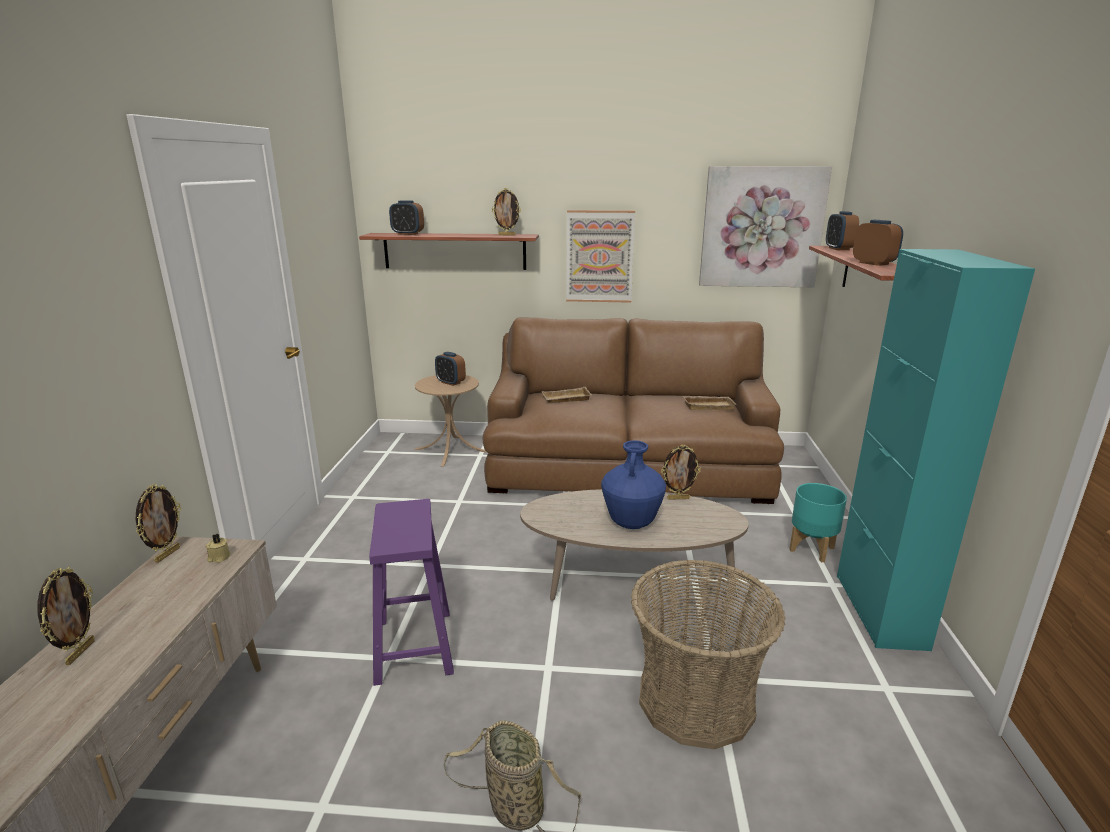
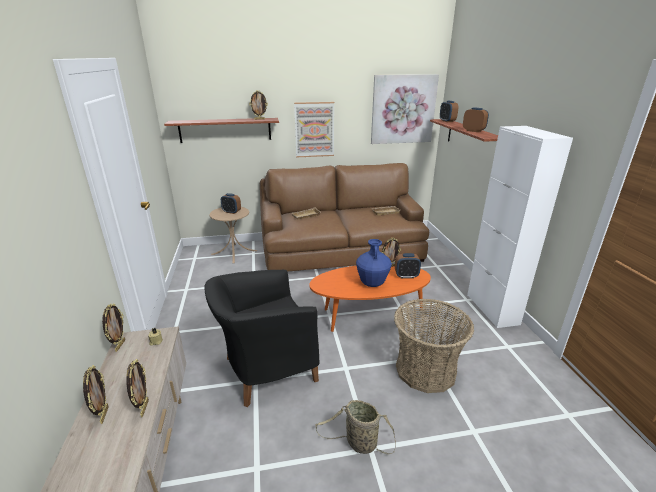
camera: 15 degrees left, 5 degrees up
purple stool [369,499,454,686] -> black armchair [205,270,320,407]
alarm clock [389,200,424,235] -> alarm clock moved to [395,253,421,279]
beige coffee table [520,489,749,601] -> orange coffee table [309,265,431,332]
turquoise planter [789,483,847,562] -> none
turquoise cabinet [837,249,1035,651] -> white cabinet [467,126,573,328]
none -> picture frame [126,359,149,417]

